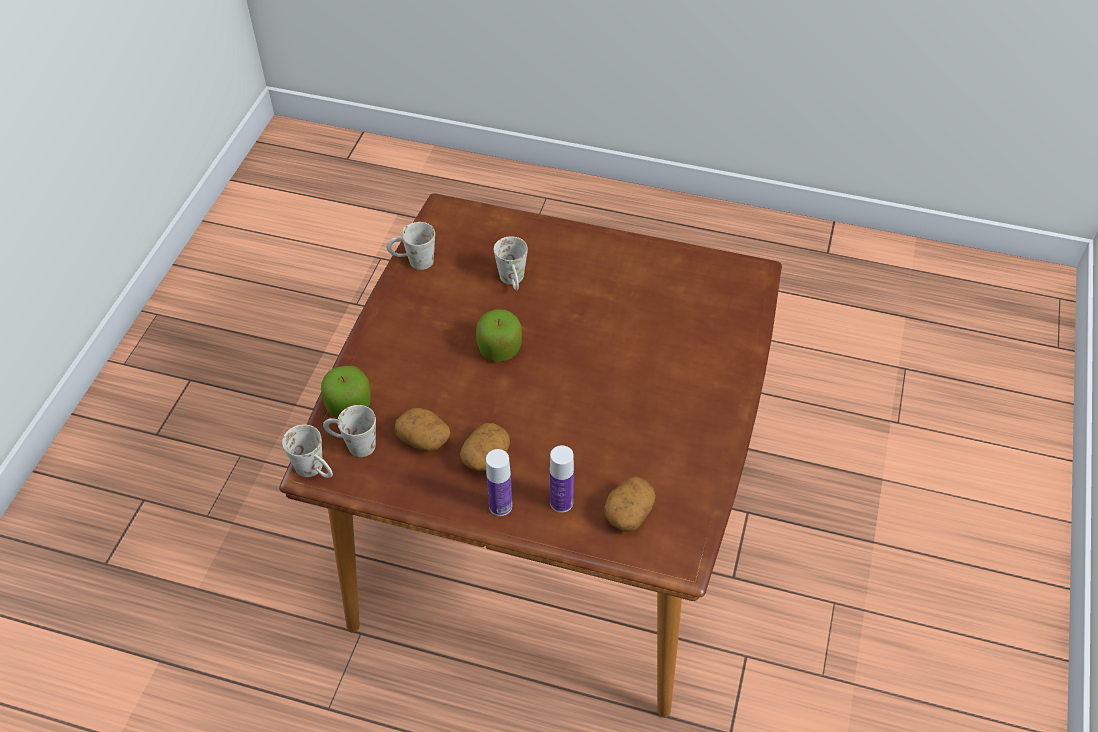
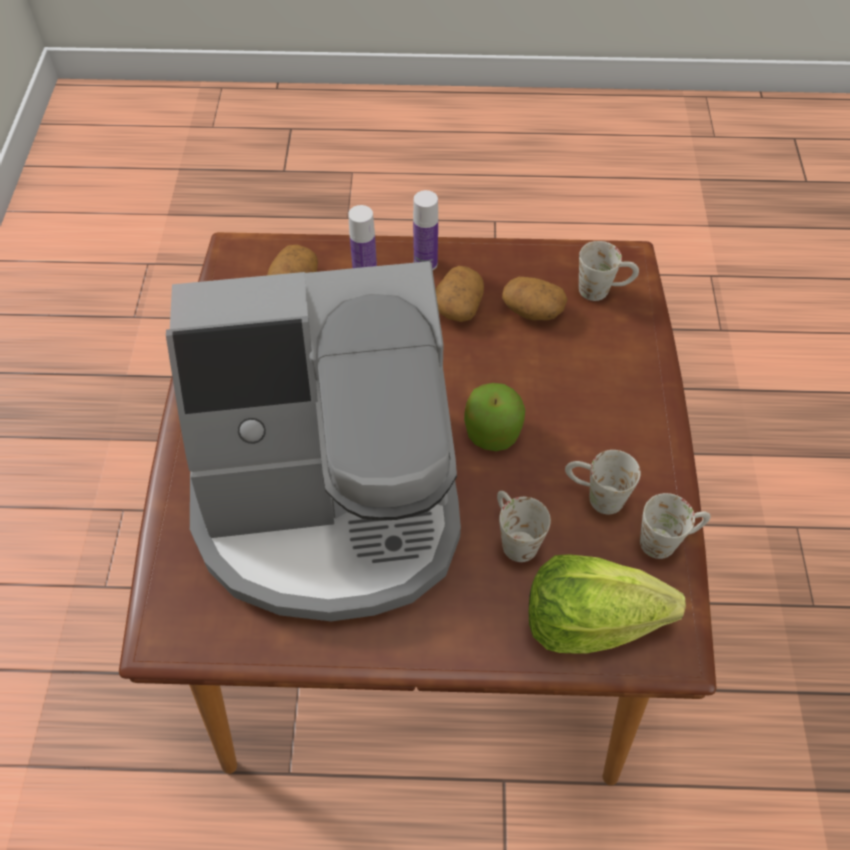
camera: 165 degrees right, 5 degrees up
white mug [282,424,333,478] -> white mug moved to [565,450,641,514]
apple [321,366,371,418] -> none
none -> coffee machine [166,261,461,621]
none -> lettuce [529,554,686,653]

